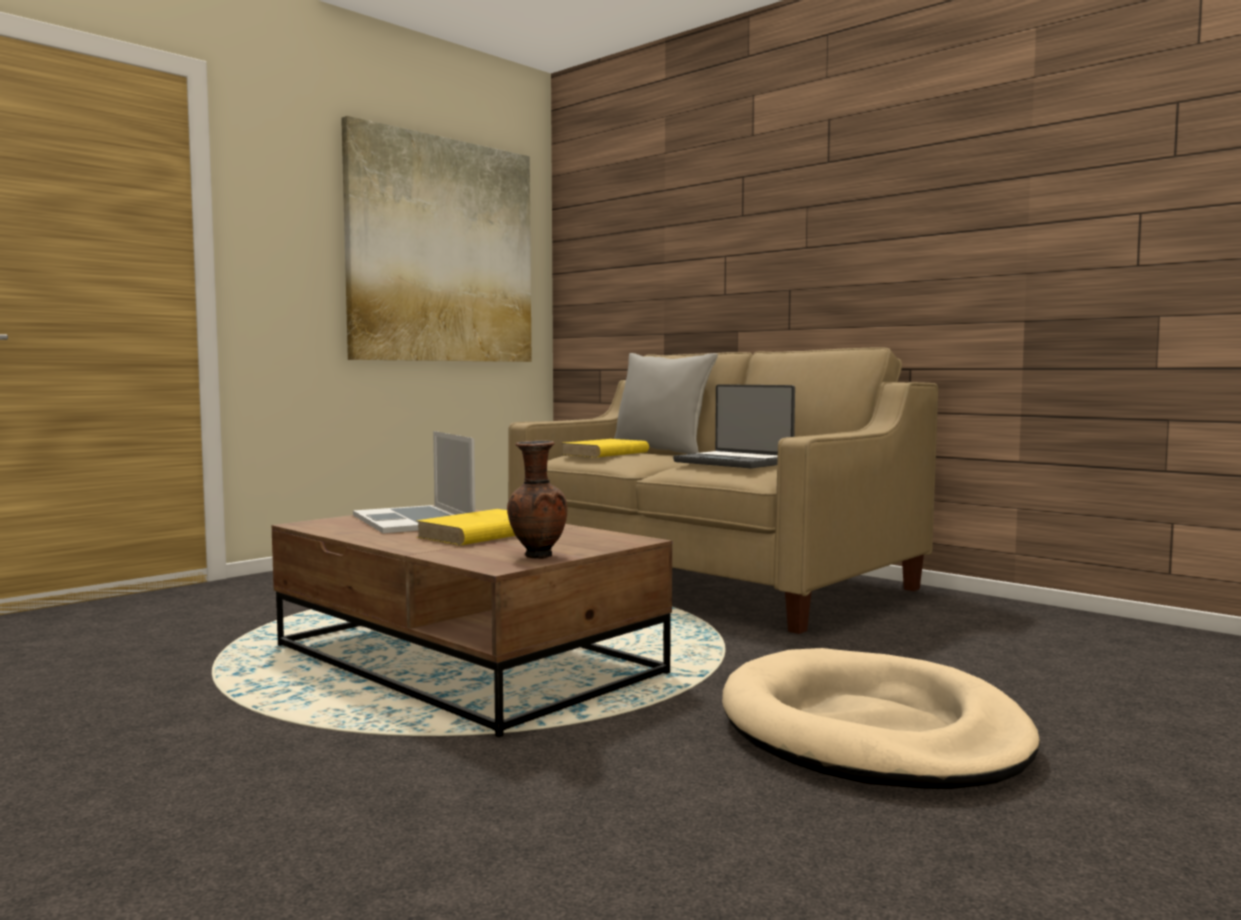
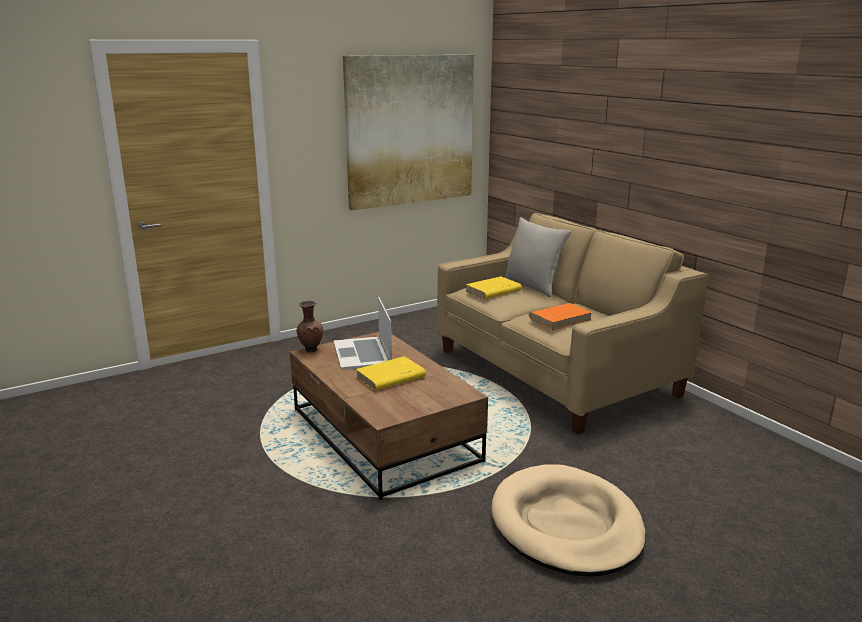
camera: 15 degrees right, 15 degrees up
brown vase [507,441,567,559] -> brown vase moved to [297,300,323,353]
laptop [673,384,795,468] -> orange book [529,303,593,330]

